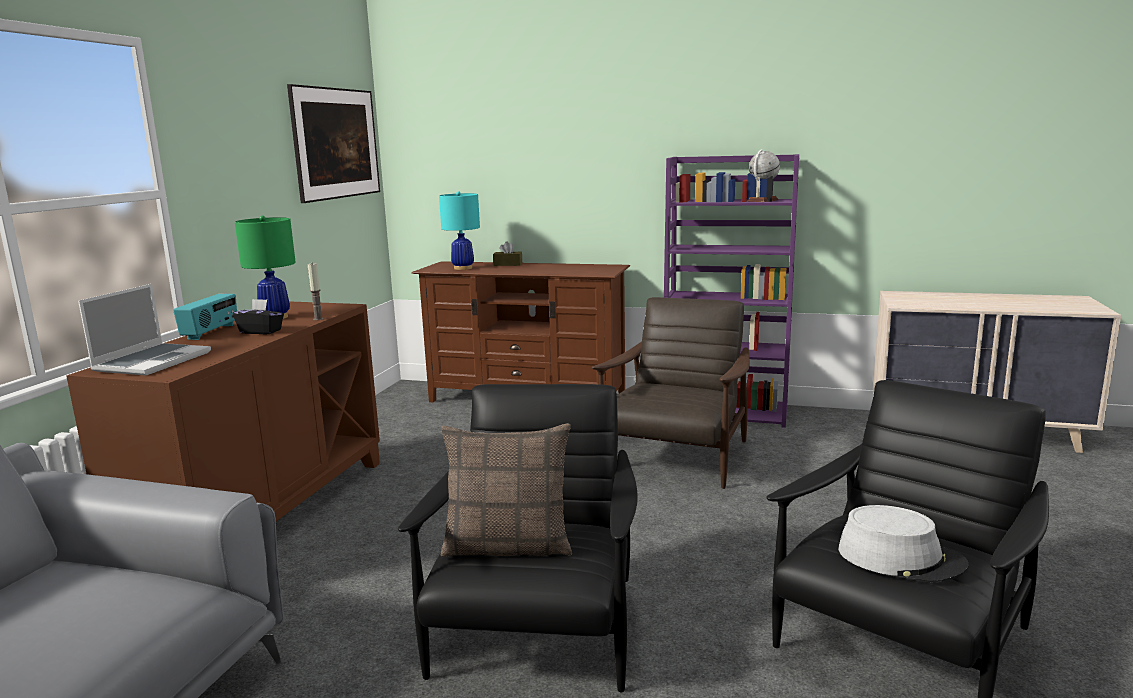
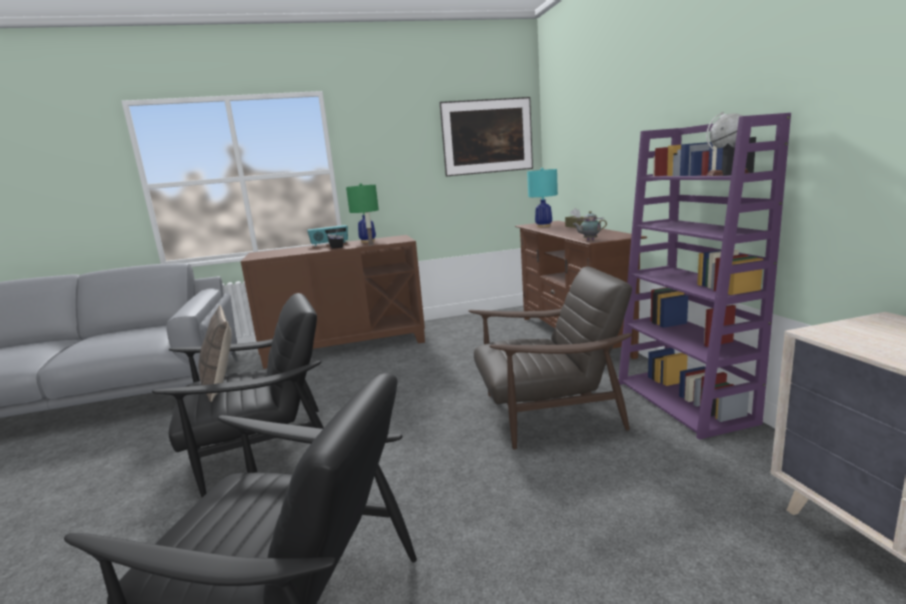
camera: 60 degrees right, 0 degrees up
laptop [78,284,211,375] -> none
grey hat [838,505,969,583] -> none
none -> teapot [573,211,607,240]

